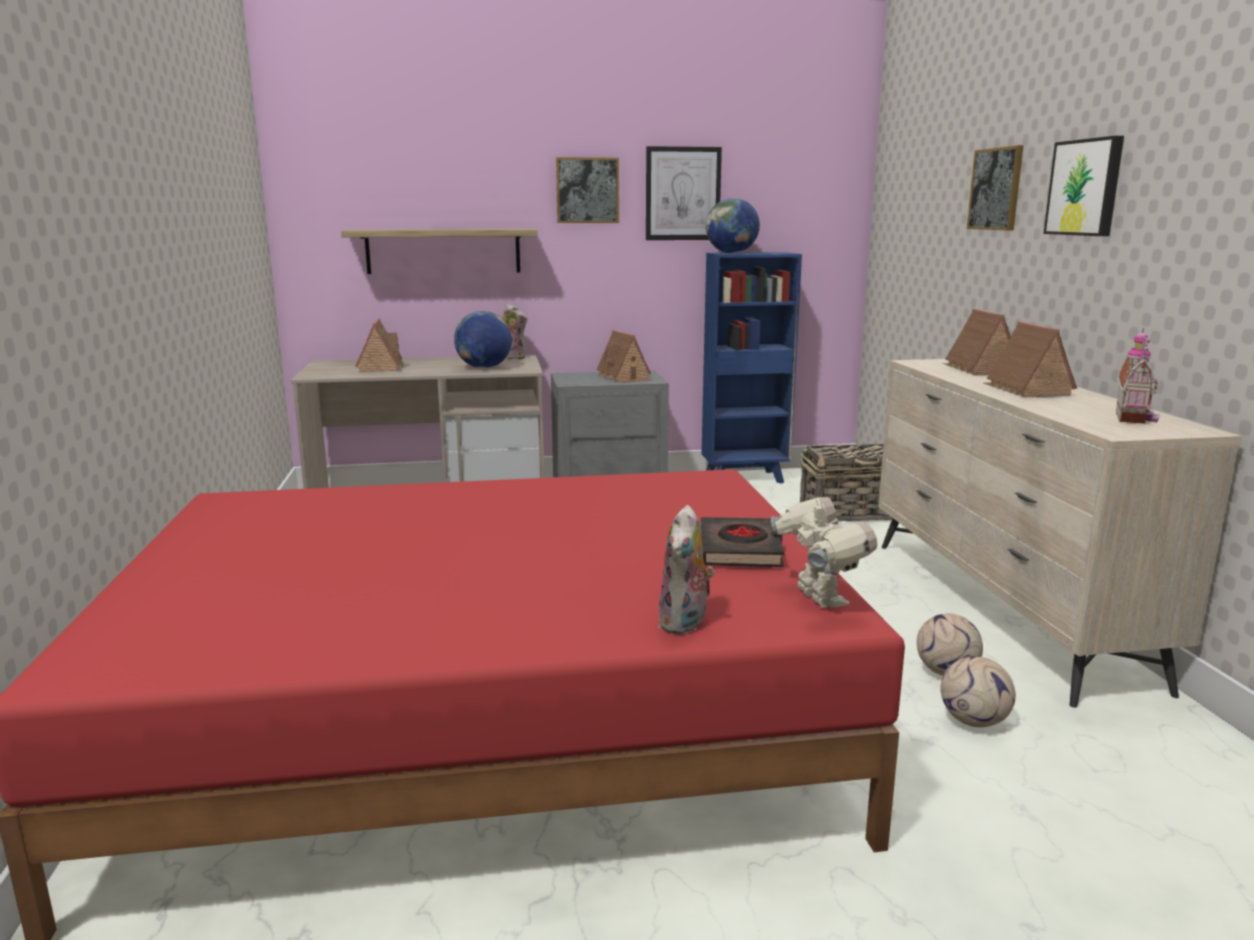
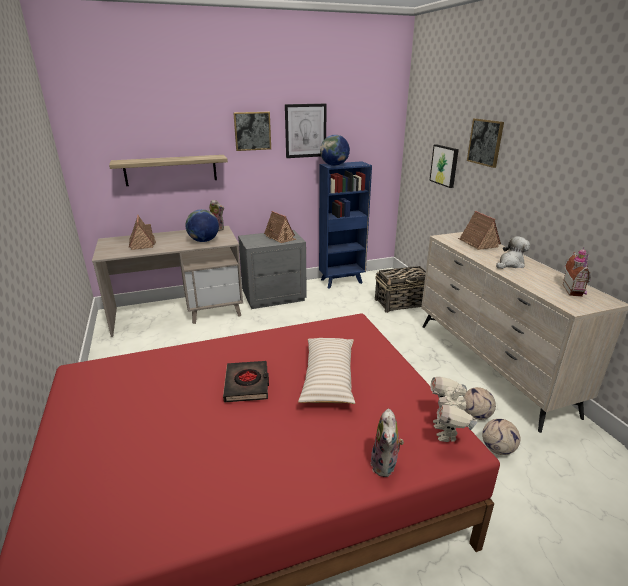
camera: 10 degrees left, 10 degrees up
black book [700,517,785,567] -> black book moved to [223,361,269,402]
toy robot [771,495,877,608] -> toy robot turned 150 degrees counterclockwise [430,377,478,442]
toy house [983,321,1077,397] -> plush toy [496,236,530,269]
picture [1043,136,1124,236] -> picture moved to [430,144,459,188]
none -> beige pillow [298,338,355,404]

